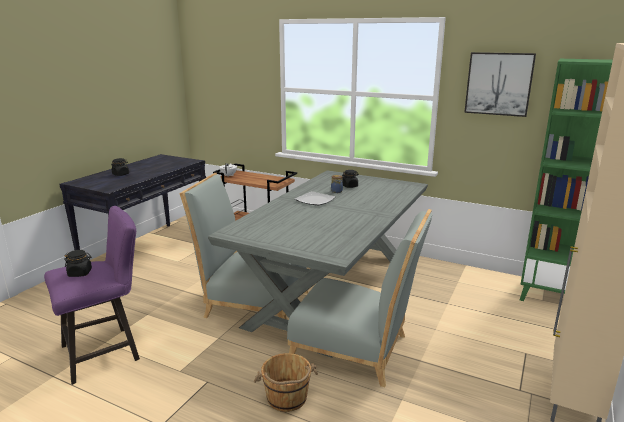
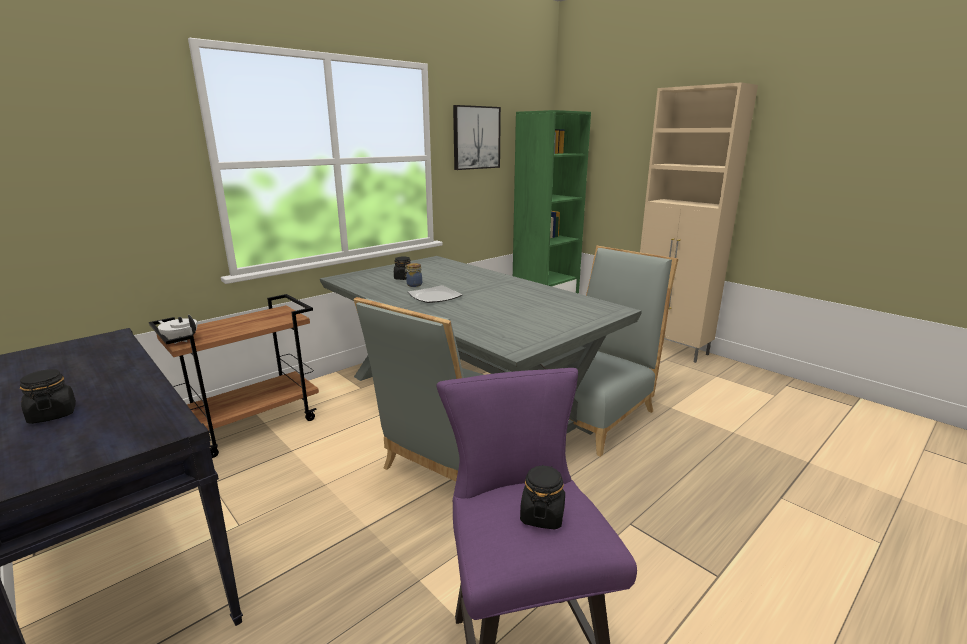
camera: 70 degrees left, 0 degrees up
brown bucket [254,353,318,412] -> none

